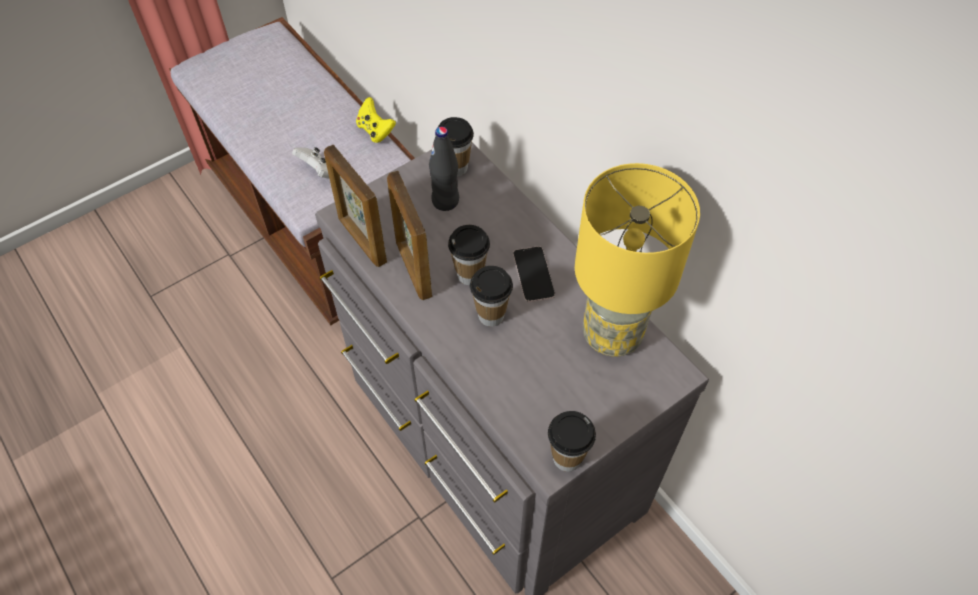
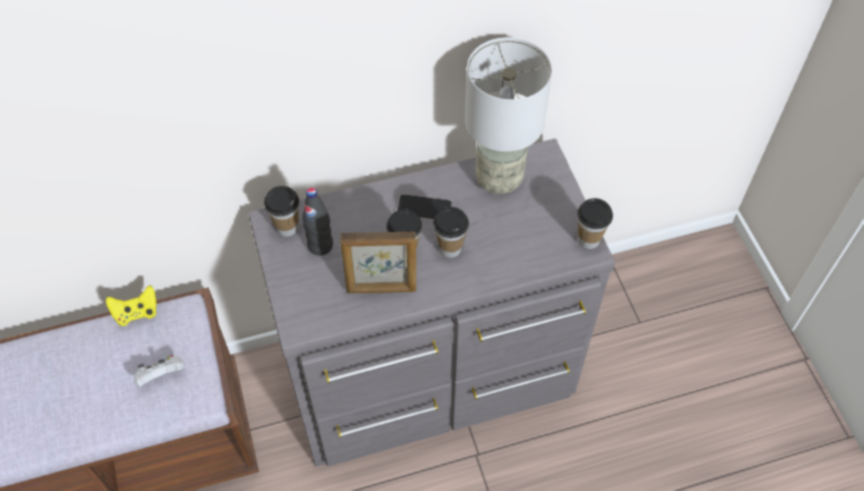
camera: 70 degrees left, 0 degrees up
picture frame [324,145,387,267] -> none
yellow table lamp [575,163,700,357] -> grey table lamp [465,37,552,194]

